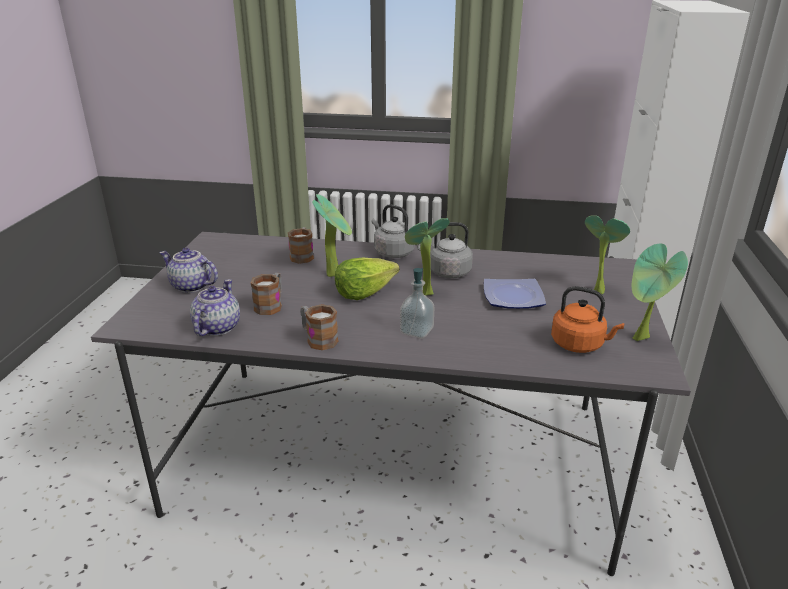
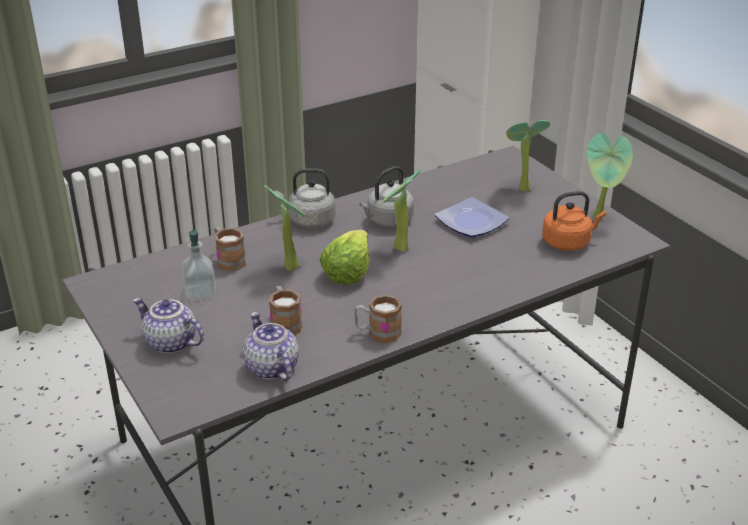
camera: 40 degrees left, 5 degrees up
teapot [159,248,218,293] -> teapot turned 45 degrees clockwise [133,298,204,354]
soap dispenser [400,268,434,338] -> soap dispenser moved to [182,230,216,300]

